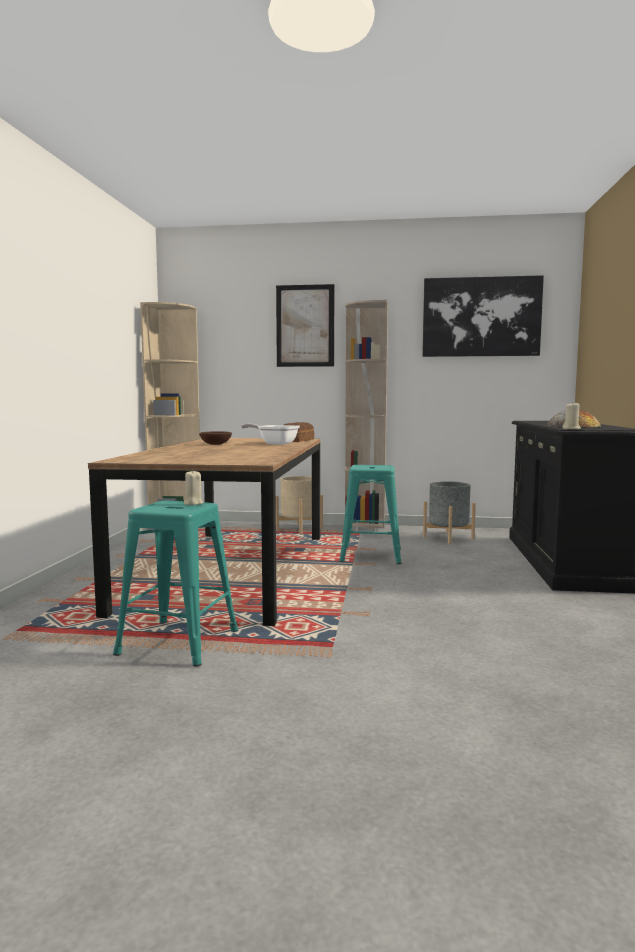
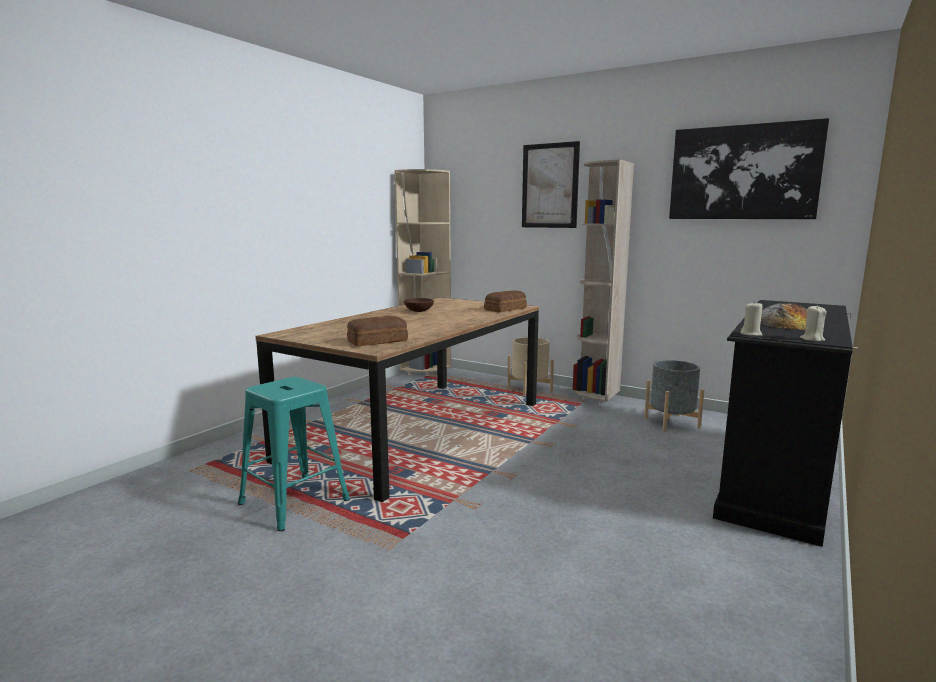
camera: 25 degrees right, 5 degrees up
beige candle [184,470,203,505] -> beige candle moved to [800,305,827,341]
frying pan [241,424,300,445] -> none
turquoise stool [339,465,401,564] -> none
none -> bread [347,315,408,346]

